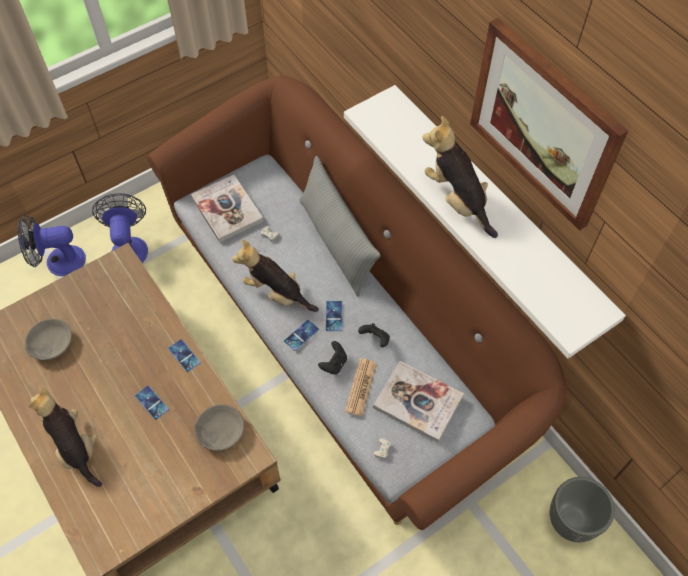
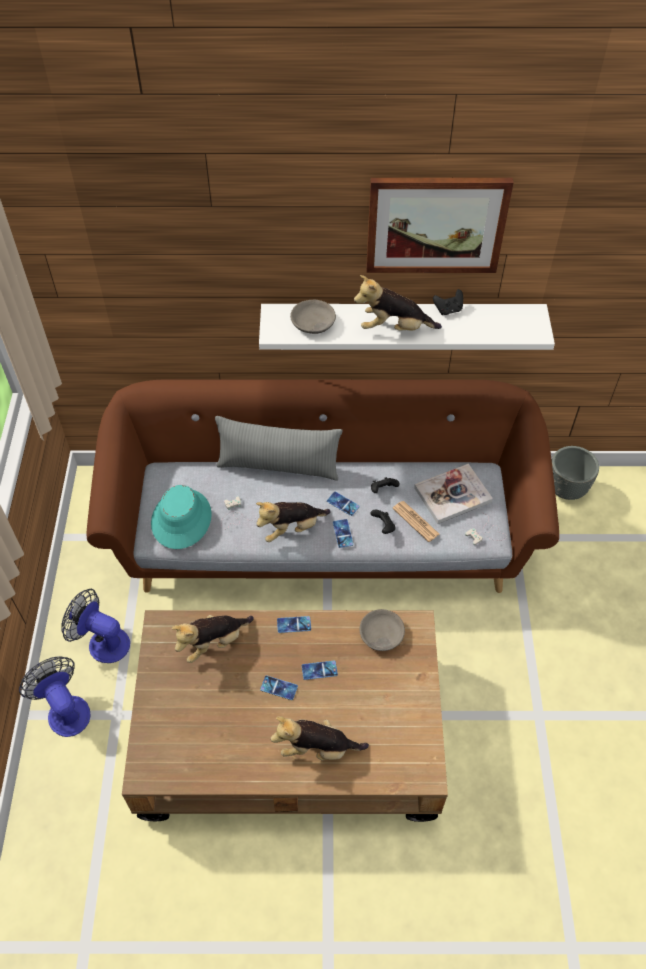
camera: 55 degrees left, 5 degrees down
fan [18,214,86,276] -> fan turned 120 degrees clockwise [19,657,91,737]
grey bowl [24,319,72,360] -> grey bowl moved to [290,300,336,334]
book [191,175,264,243] -> turquoise hat [151,485,212,549]
none -> plush toy [172,615,254,663]
none -> phone [260,676,298,700]
none -> black game controller [433,289,463,315]

